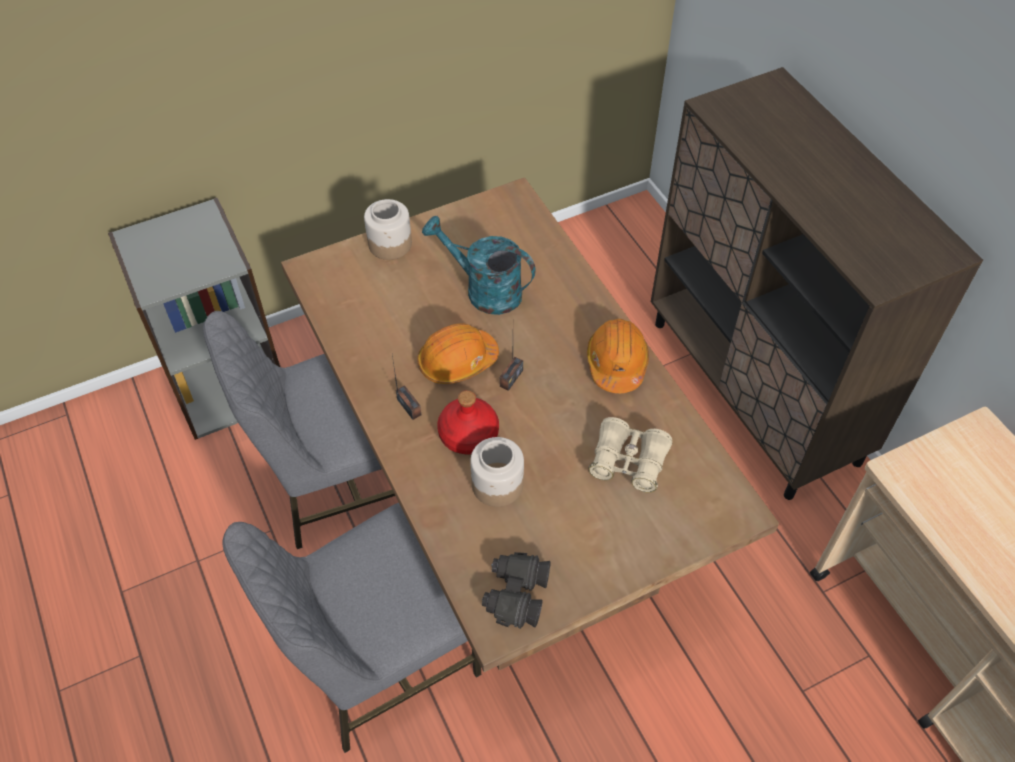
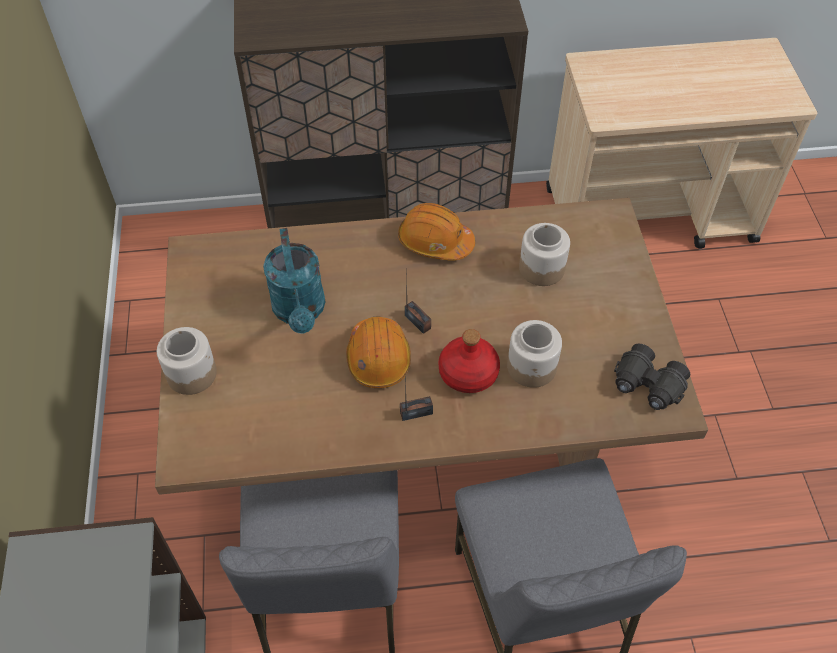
camera: 70 degrees left, 0 degrees up
turquoise watering can [422,216,536,315] -> turquoise watering can turned 60 degrees counterclockwise [263,228,325,333]
beige binoculars [589,417,672,493] -> jar [519,223,570,286]

